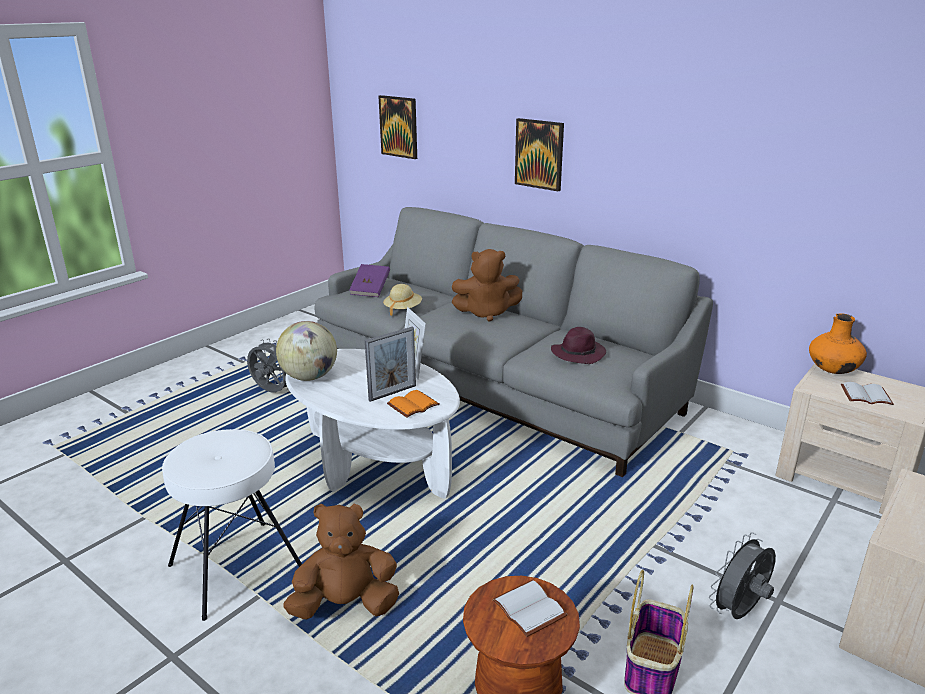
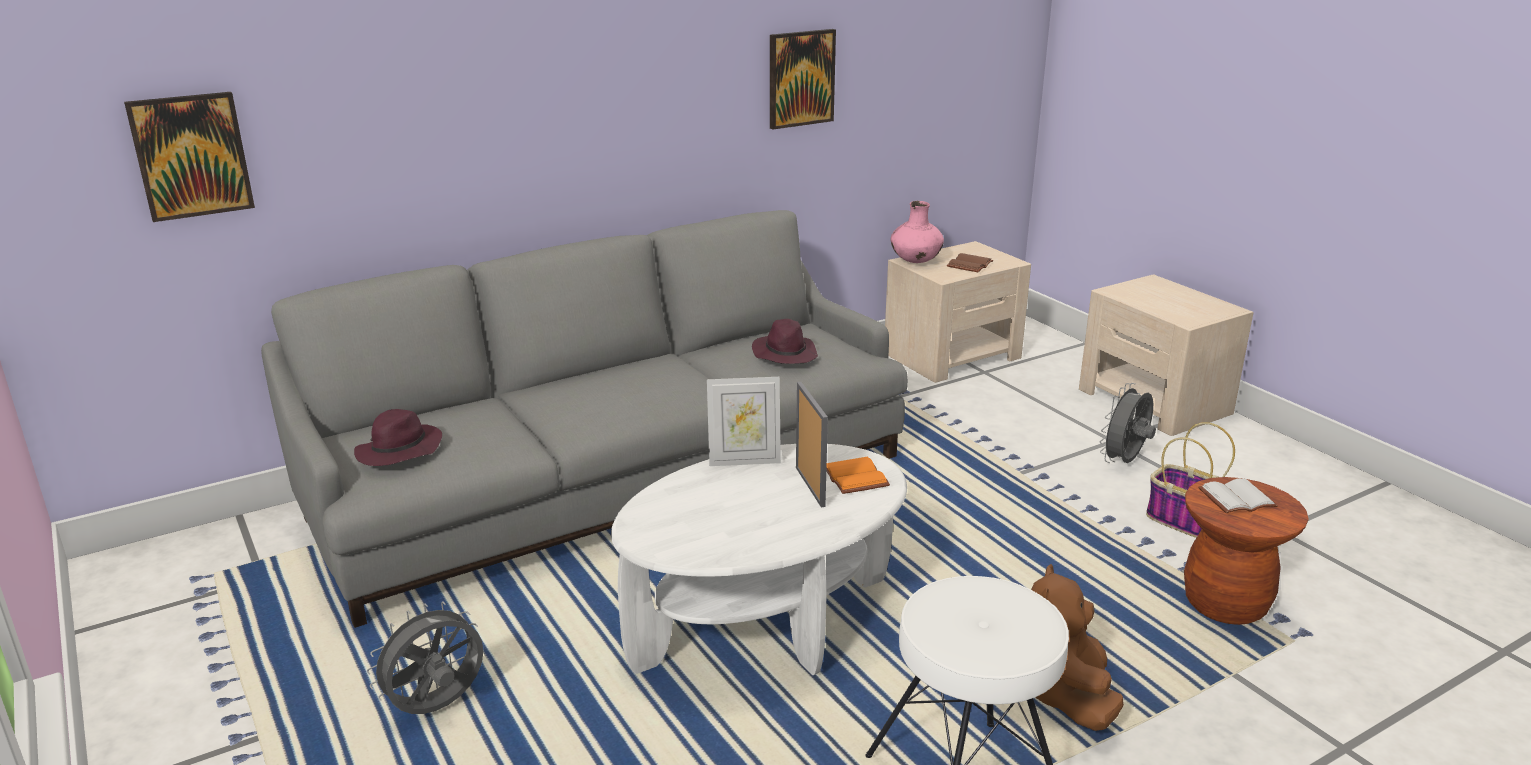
camera: 70 degrees left, 0 degrees up
globe [276,321,337,381] -> none
purple book [349,264,390,297] -> purple hat [354,409,442,466]
beige hat [383,284,422,316] -> none
brown plush toy [452,249,522,322] -> none
picture [515,118,564,191] -> picture moved to [770,29,836,130]
grey fan [709,532,776,619] -> grey fan turned 60 degrees clockwise [1100,383,1156,463]
orange vase [809,313,867,374] -> pink vase [891,201,944,263]
white book [841,382,894,405] -> brown book [947,253,993,272]

